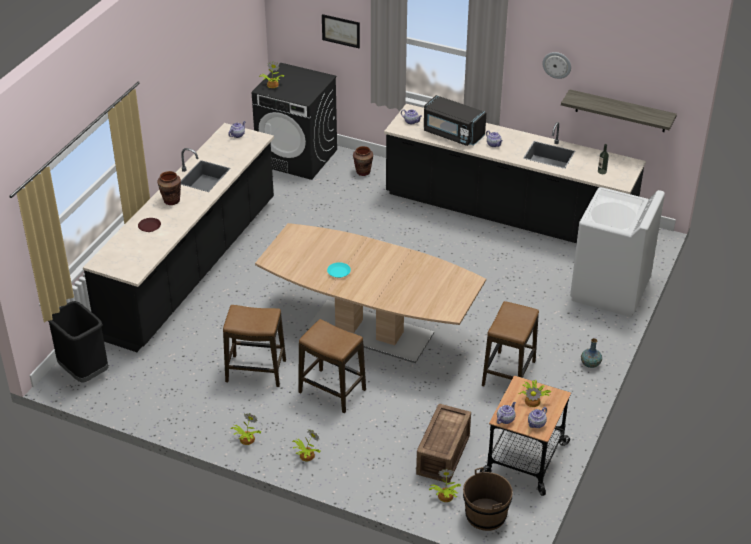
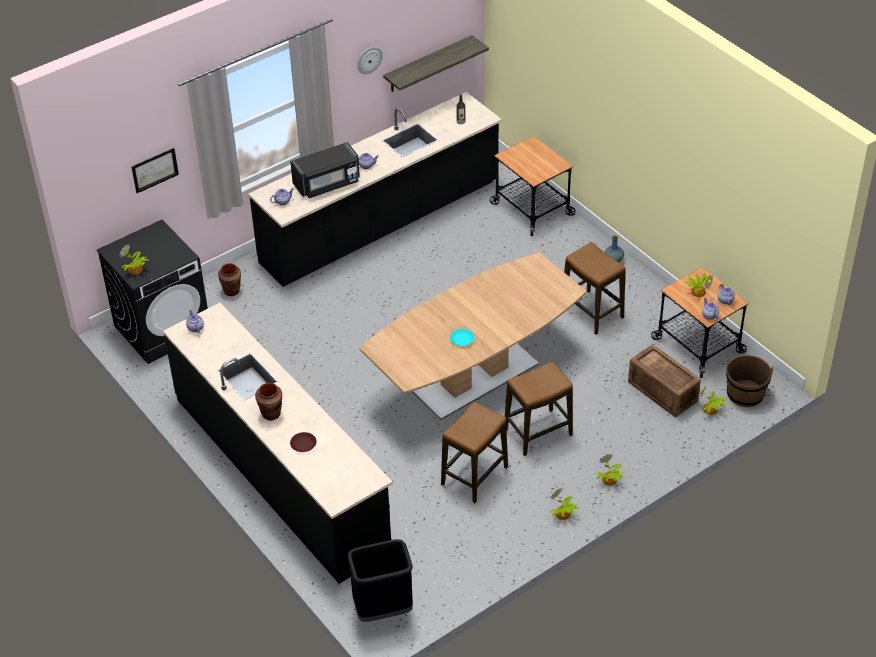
camera: 60 degrees left, 5 degrees up
white washing machine [570,187,665,318] -> cart [490,136,575,236]

